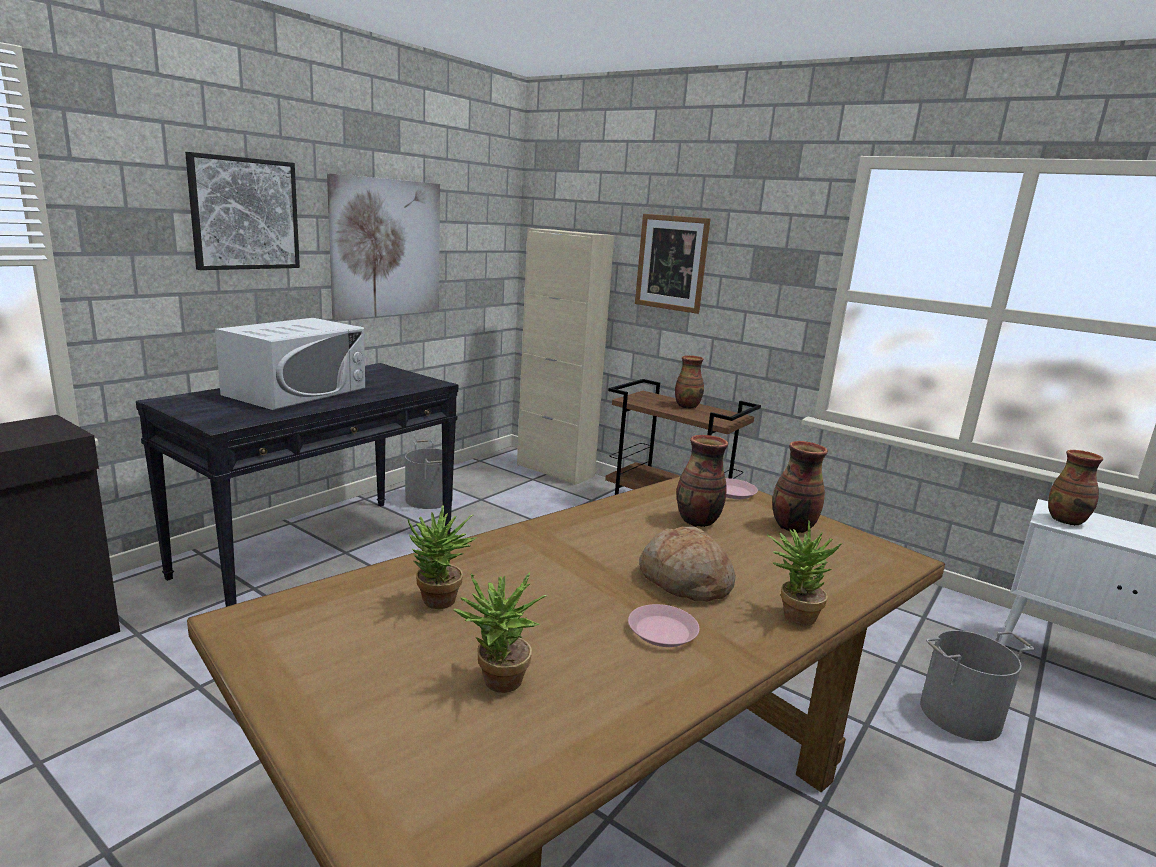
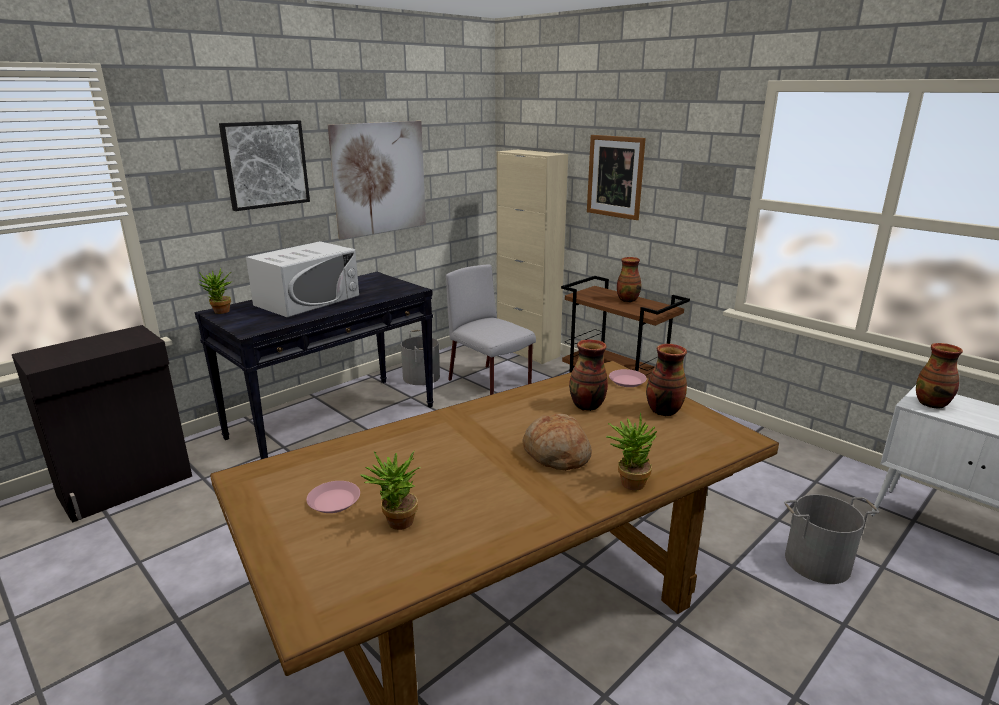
camera: 10 degrees right, 5 degrees up
potted plant [408,505,478,609] -> potted plant moved to [198,269,233,314]
pink plate [628,604,699,647] -> pink plate moved to [307,481,360,513]
none -> grey chair [446,264,536,395]

